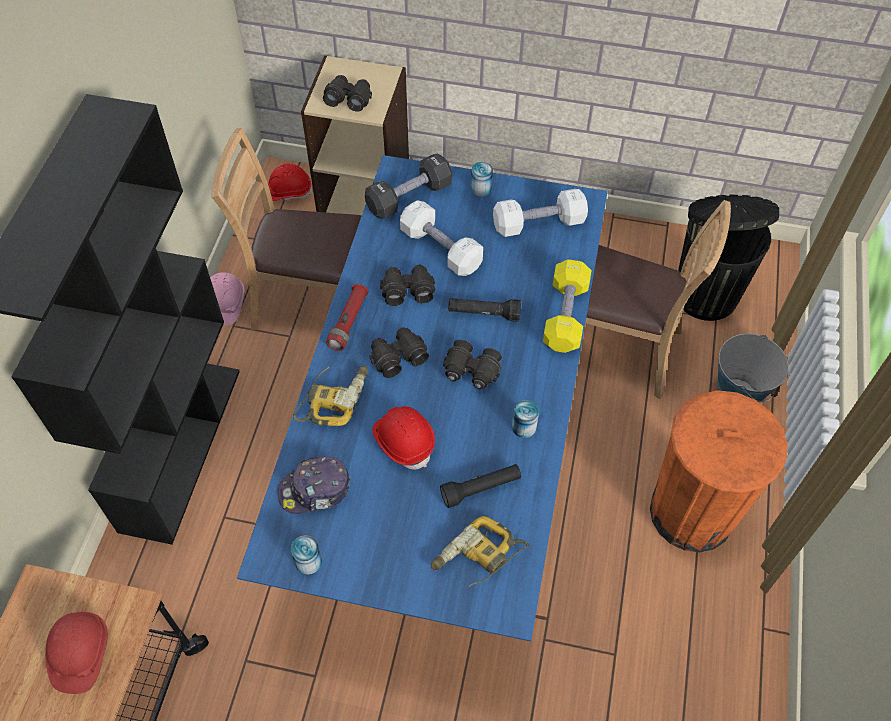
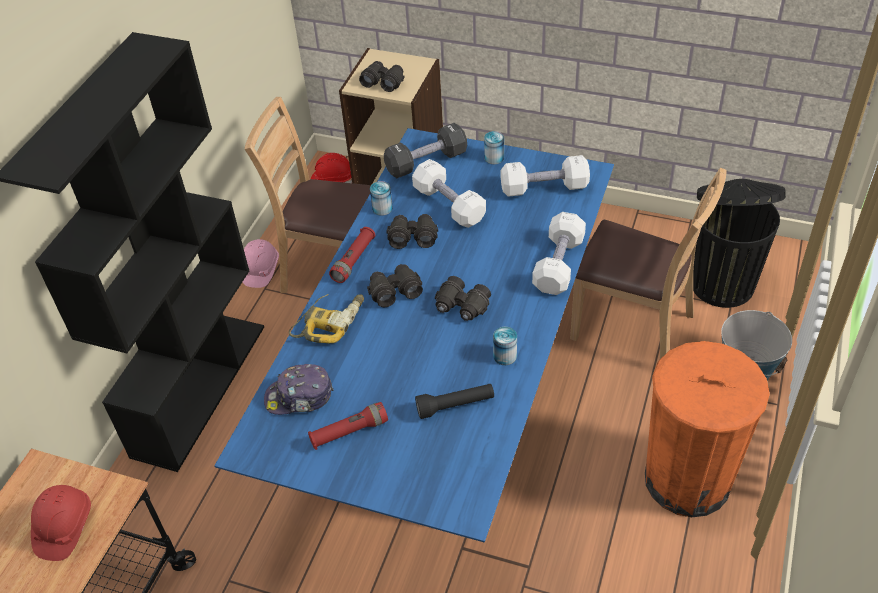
camera: 10 degrees right, 10 degrees down
can [291,535,322,575] -> can moved to [370,181,393,216]
red hard hat [372,406,435,470] -> none
power drill [431,516,529,587] -> none
black flashlight [448,298,521,322] -> none
yellow dumbbell [543,260,592,353] -> white dumbbell [532,212,586,295]
none -> red flashlight [308,402,388,450]

